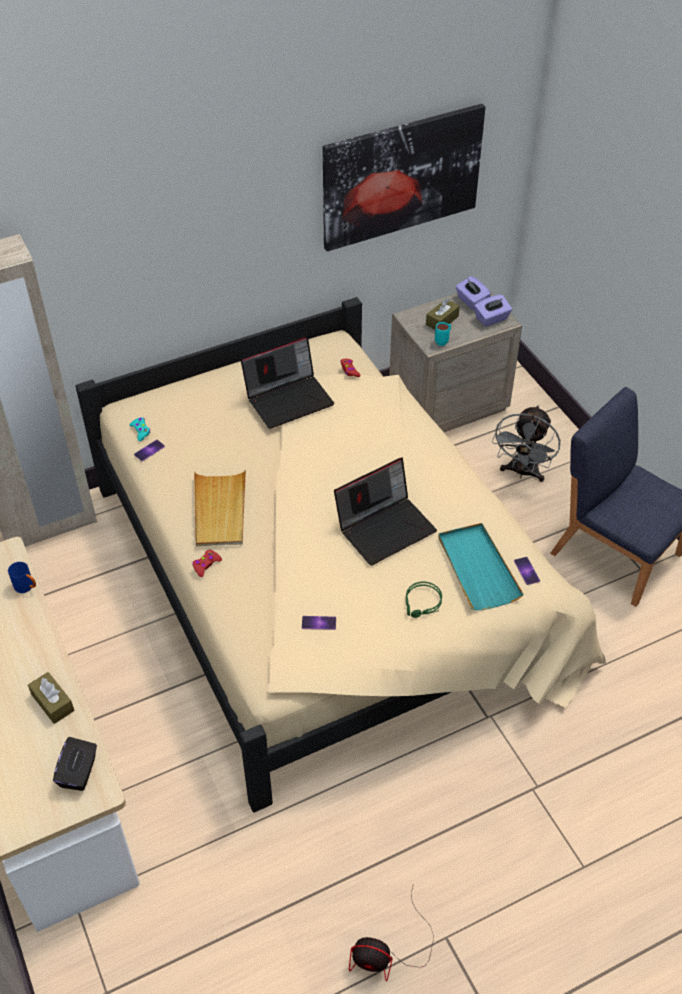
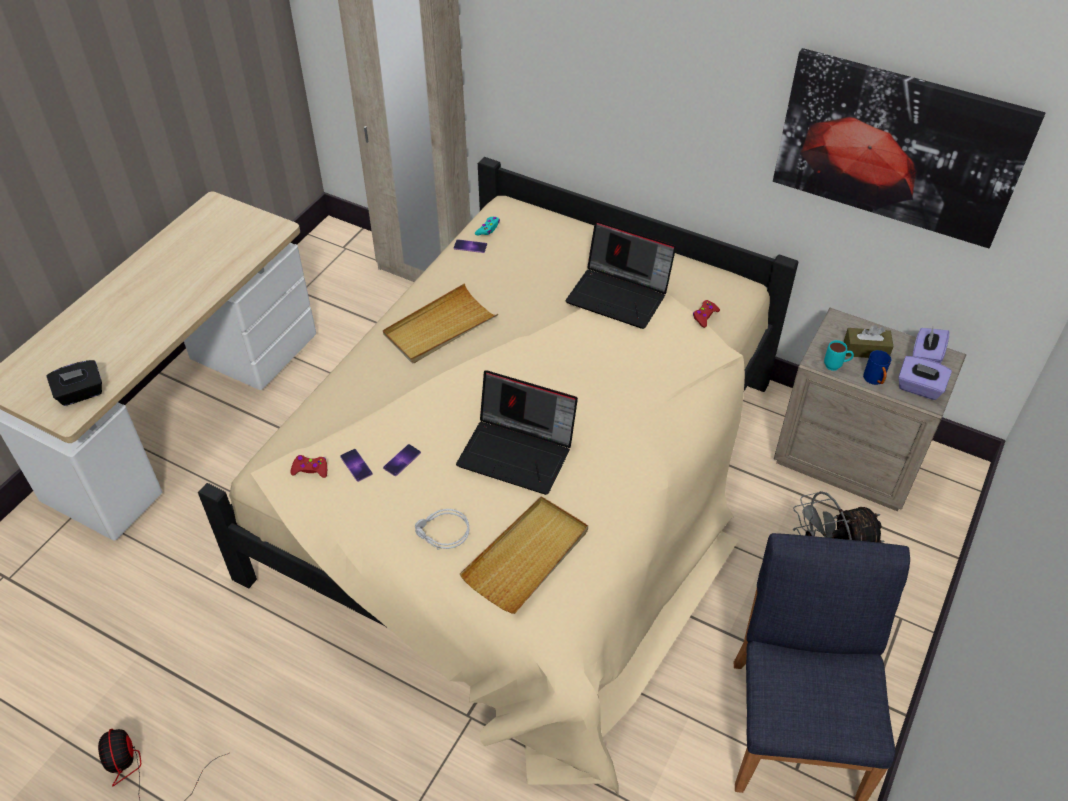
camera: 55 degrees right, 0 degrees up
blue mug [8,562,36,593] -> blue mug moved to [863,350,891,385]
brown tissue box [28,672,74,724] -> none
red game controller [192,550,222,577] -> red game controller moved to [291,455,327,478]
green headphones [406,581,442,618] -> grey headphones [415,509,469,550]
turquoise tray [438,523,524,610] -> beige tray [460,496,588,614]
phone [514,557,540,585] -> phone moved to [383,444,421,476]

